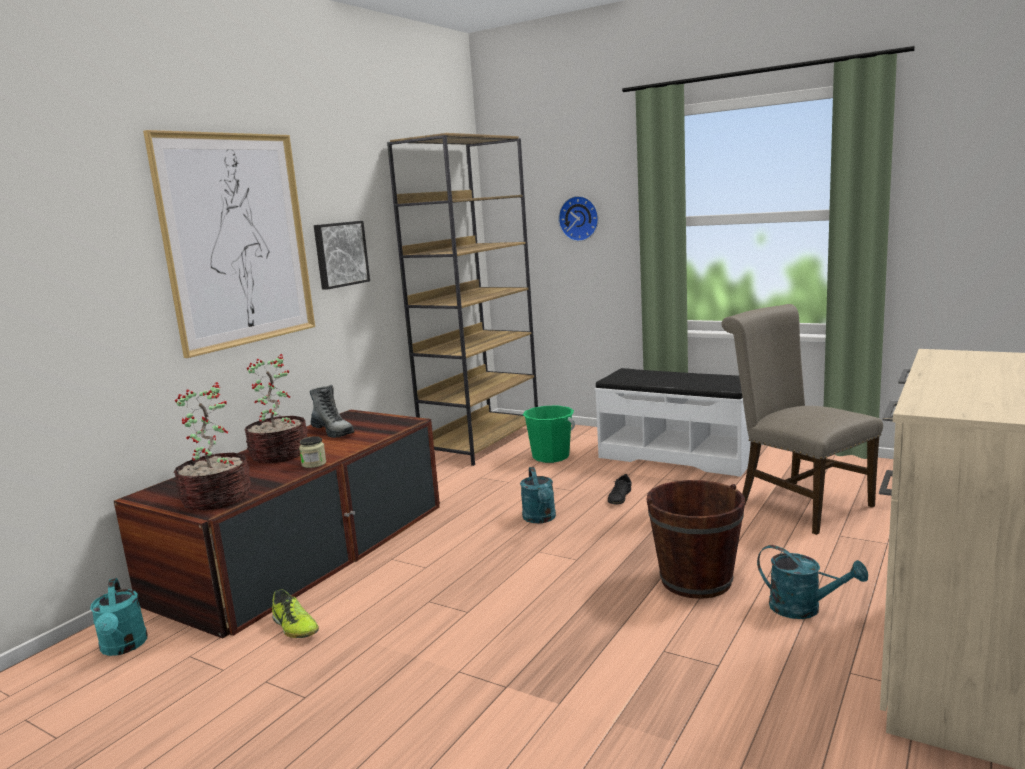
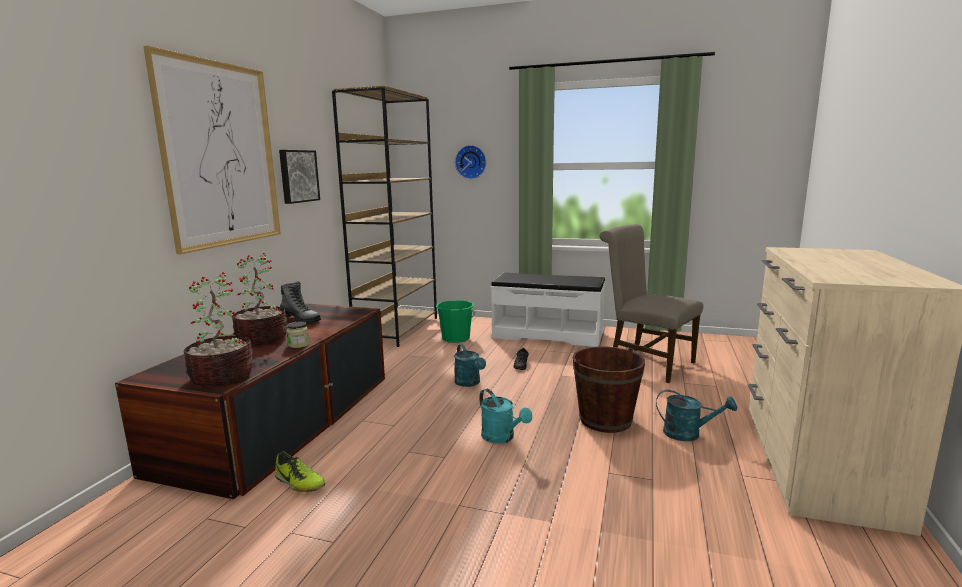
camera: 15 degrees left, 0 degrees up
turquoise watering can [90,578,148,656] -> turquoise watering can moved to [479,389,532,444]

